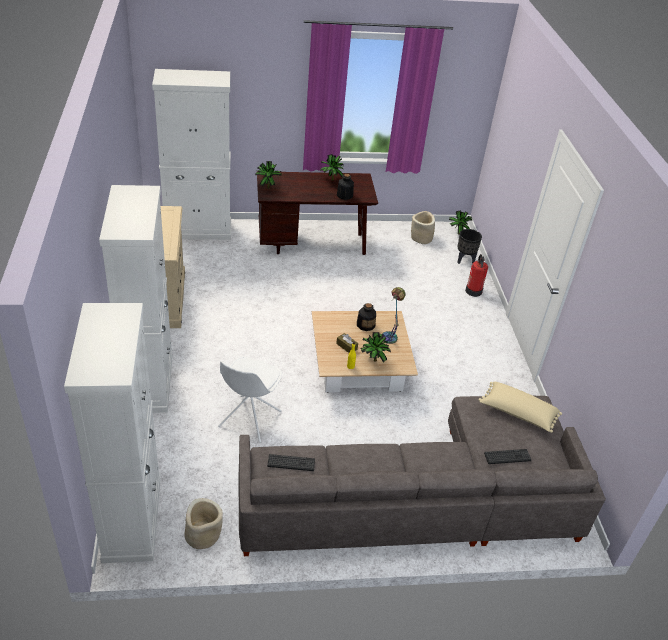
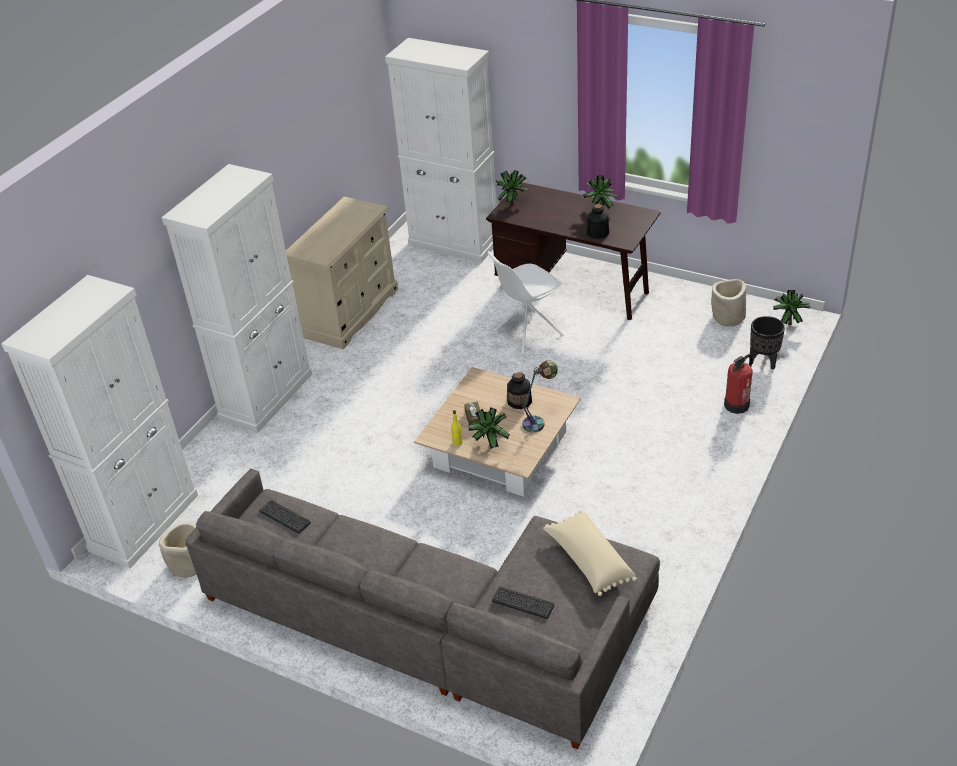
camera: 40 degrees right, 0 degrees up
white chair [218,357,282,443] -> white chair moved to [488,251,564,355]

